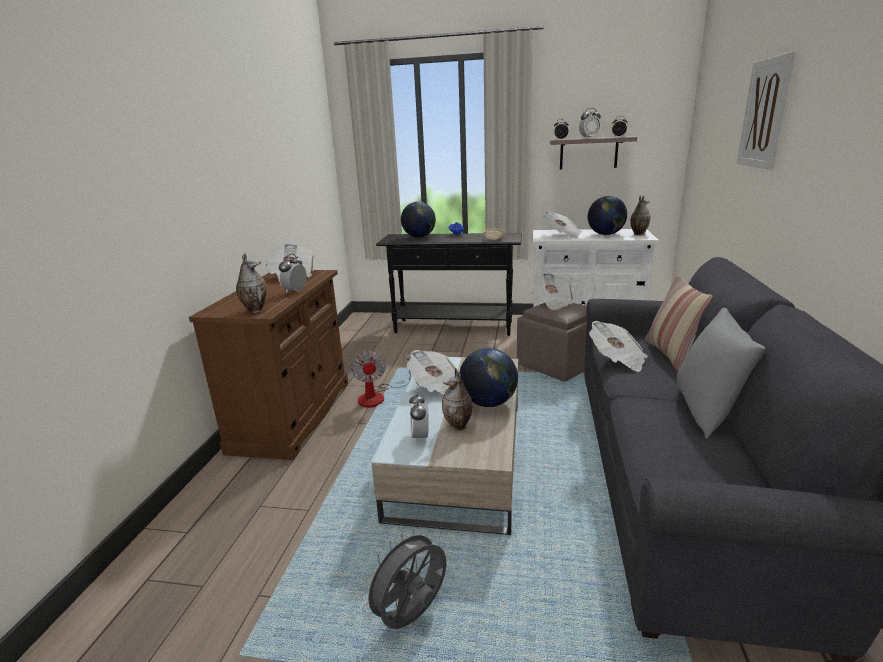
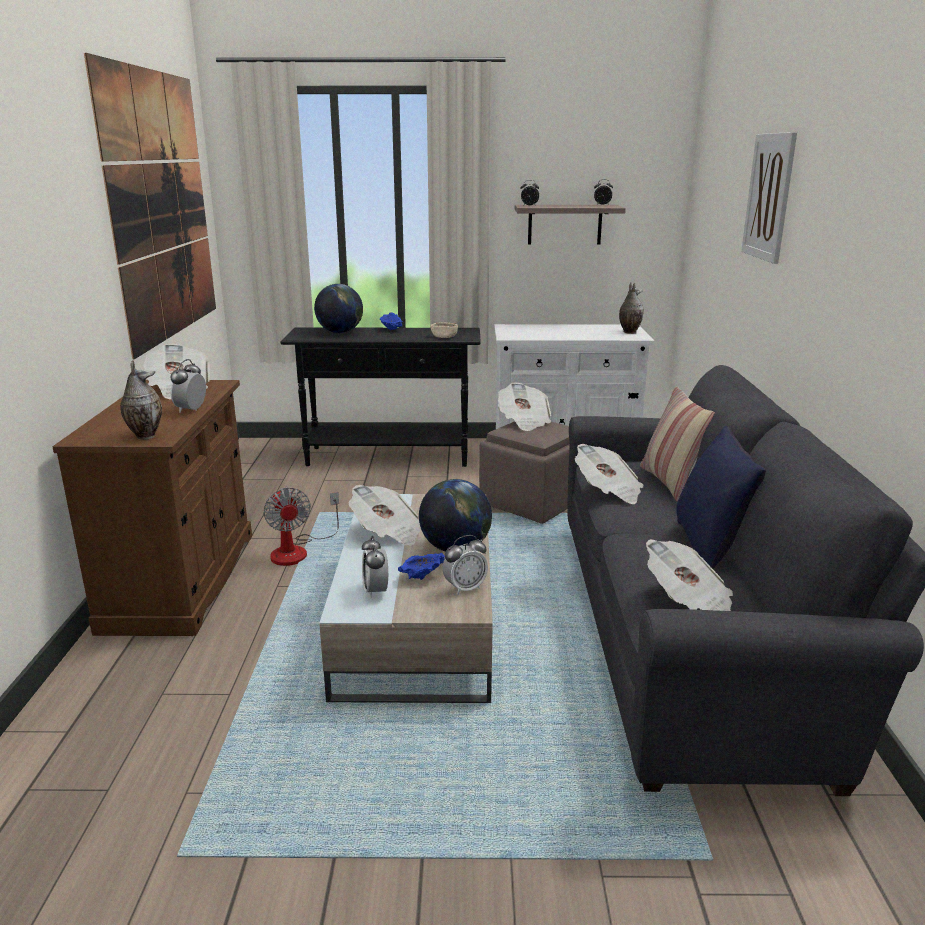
camera: 10 degrees left, 0 degrees up
grey fan [361,528,446,629] -> none
vase [442,368,472,431] -> blue bowl [398,553,445,580]
newspaper [543,211,582,238] -> newspaper moved to [646,539,733,611]
alarm clock [579,108,601,138] -> alarm clock moved to [442,535,488,595]
globe [588,196,627,235] -> none
grey pillow [677,308,766,439] -> blue pillow [676,426,766,569]
none -> picture [84,53,216,359]

